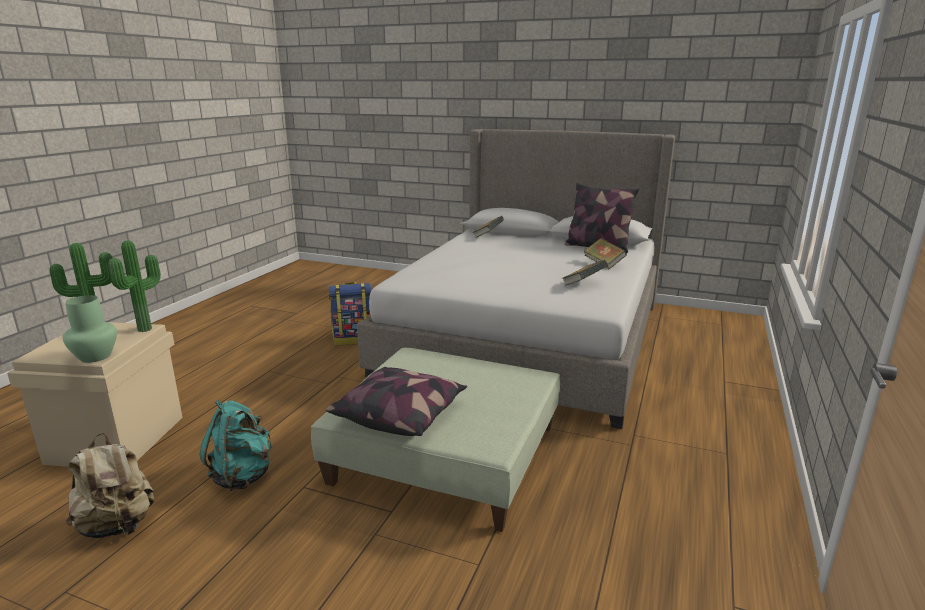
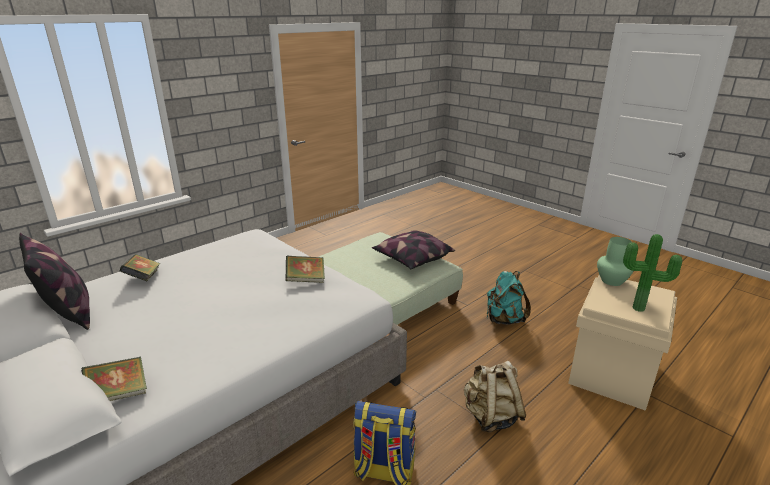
camera: 155 degrees left, 5 degrees up
beige backpack [66,433,154,538] -> beige backpack moved to [464,361,526,432]
potted plant [108,240,161,332] -> none
book [563,260,608,286] -> book moved to [286,256,325,283]

